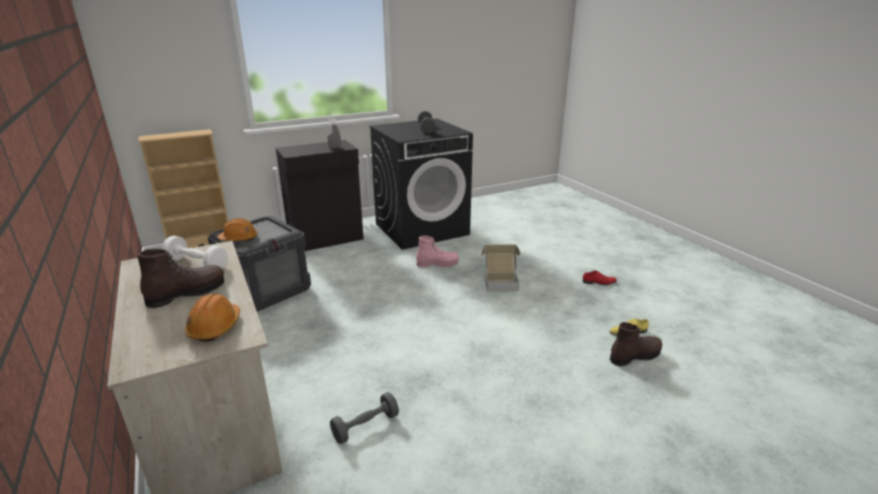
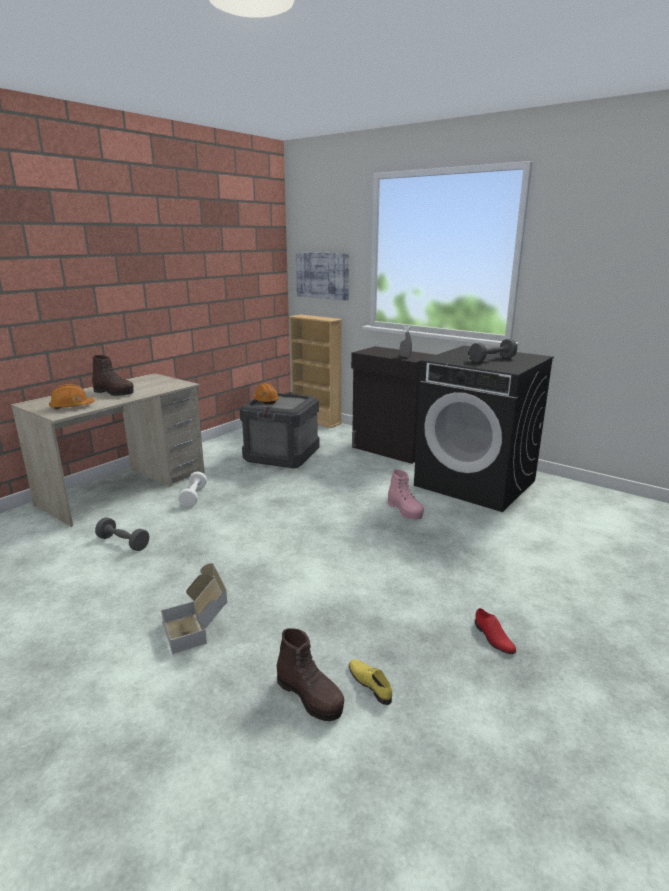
camera: 65 degrees right, 5 degrees down
white dumbbell [162,236,228,269] -> white dumbbell moved to [178,471,207,507]
cardboard box [481,244,520,292] -> cardboard box moved to [161,563,227,654]
none -> picture [296,252,349,300]

